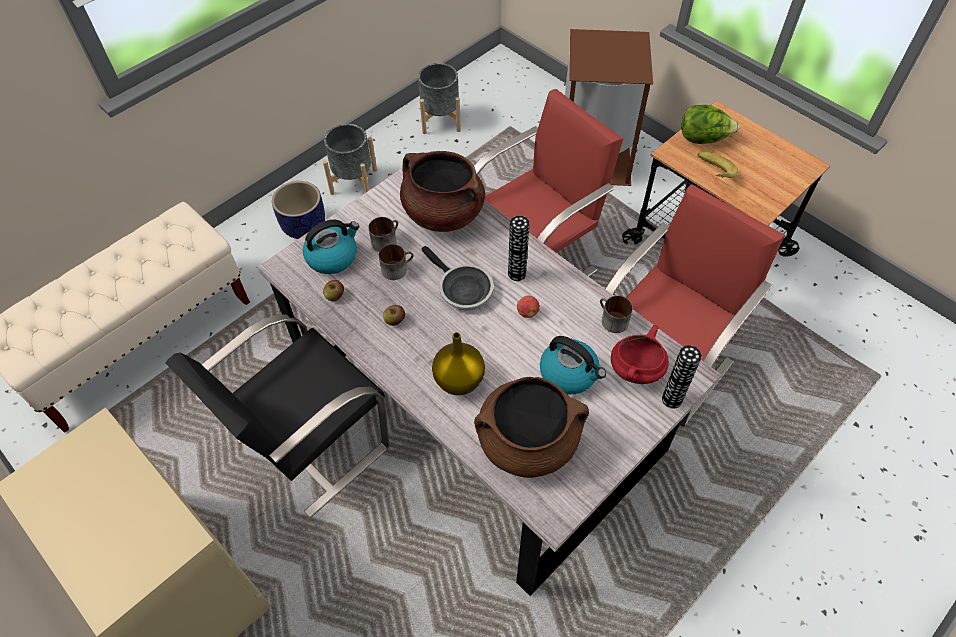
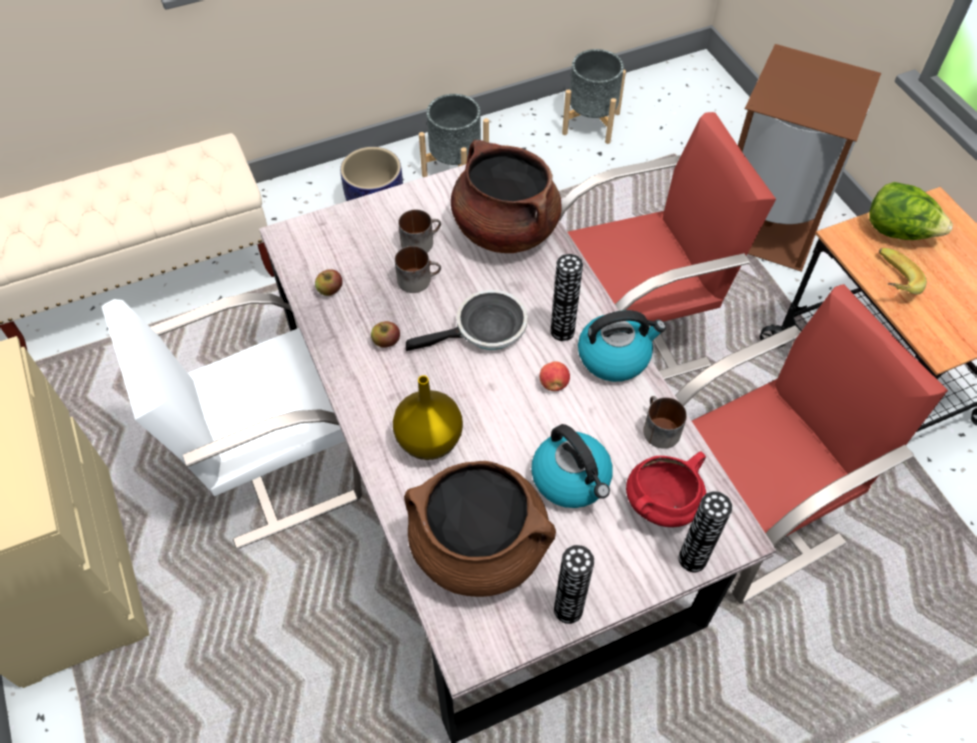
camera: 20 degrees right, 0 degrees up
black chair [165,314,389,518] -> white chair [101,293,362,549]
kettle [303,220,360,274] -> kettle moved to [578,310,666,382]
frying pan [421,246,494,310] -> frying pan turned 90 degrees counterclockwise [406,290,528,351]
none -> vase [554,545,594,624]

